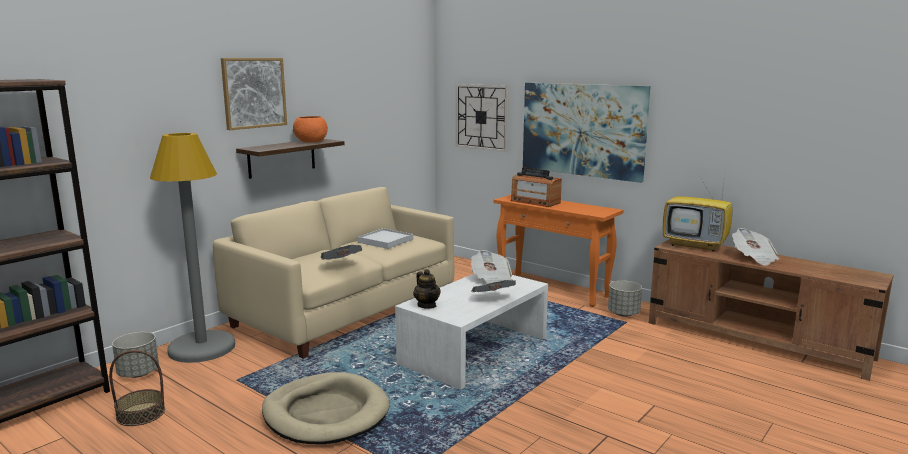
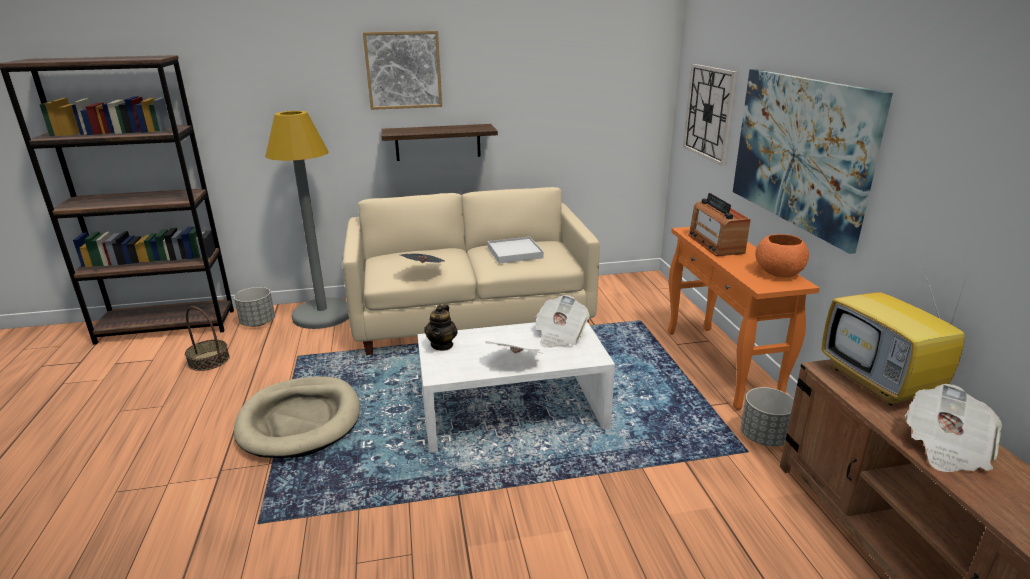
camera: 40 degrees right, 10 degrees up
orange bowl [293,116,328,143] -> orange bowl moved to [755,234,809,278]

